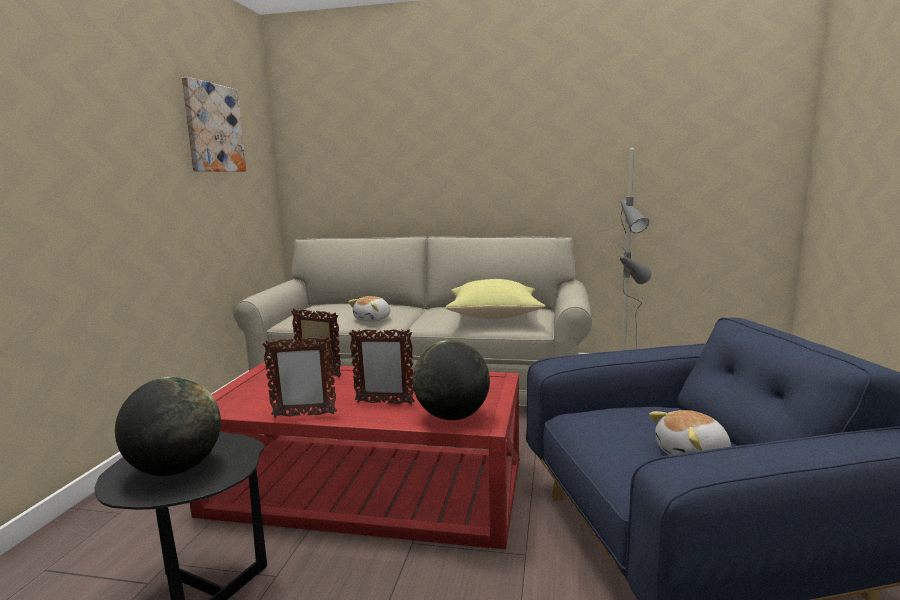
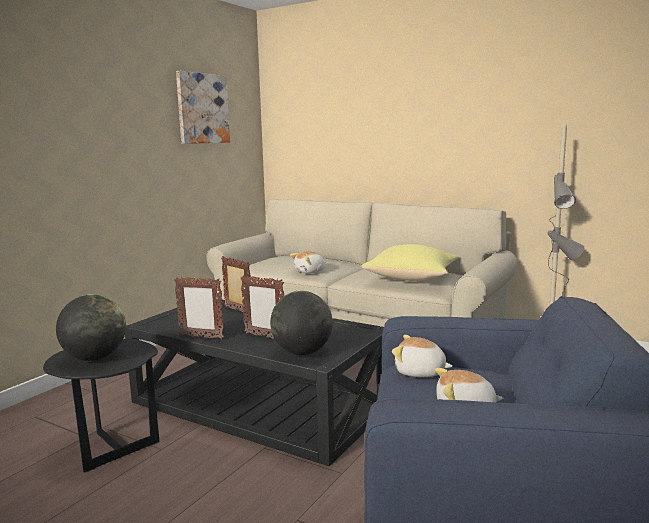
camera: 20 degrees right, 0 degrees up
red coffee table [190,363,520,549] -> black coffee table [125,300,384,466]
none -> plush toy [392,335,453,377]

